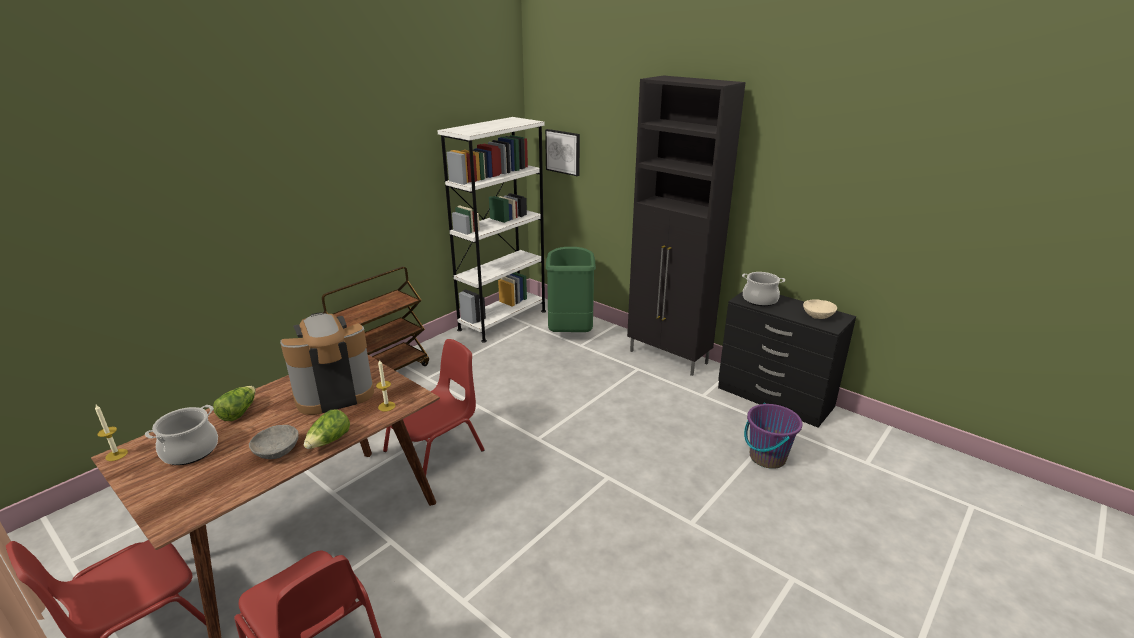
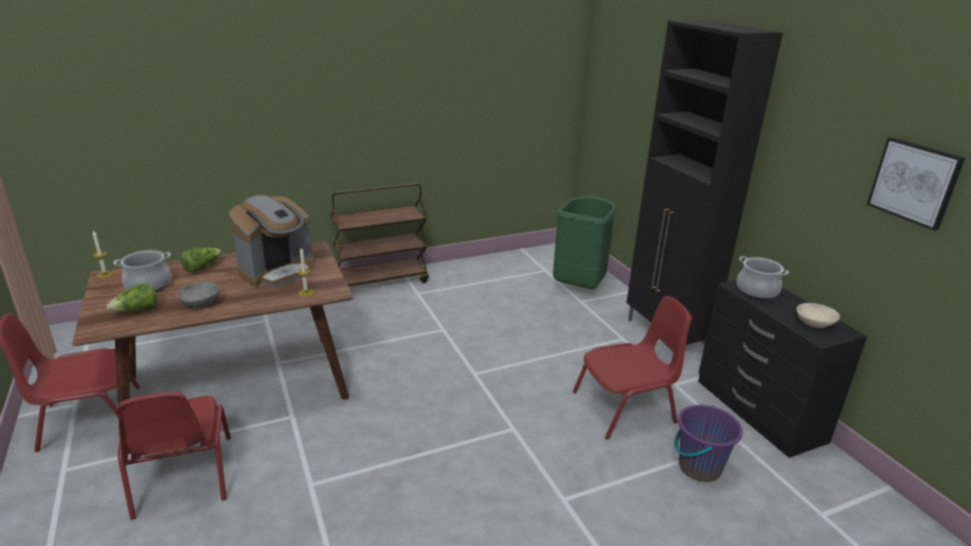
camera: 25 degrees right, 0 degrees up
coffee machine [280,312,374,415] -> coffee machine turned 135 degrees clockwise [229,195,314,288]
lettuce [304,410,350,449] -> lettuce moved to [107,283,157,312]
red chair [383,339,485,475] -> red chair moved to [573,296,692,440]
white bookcase [437,117,546,343] -> none
picture [545,129,580,176] -> picture moved to [867,137,965,231]

